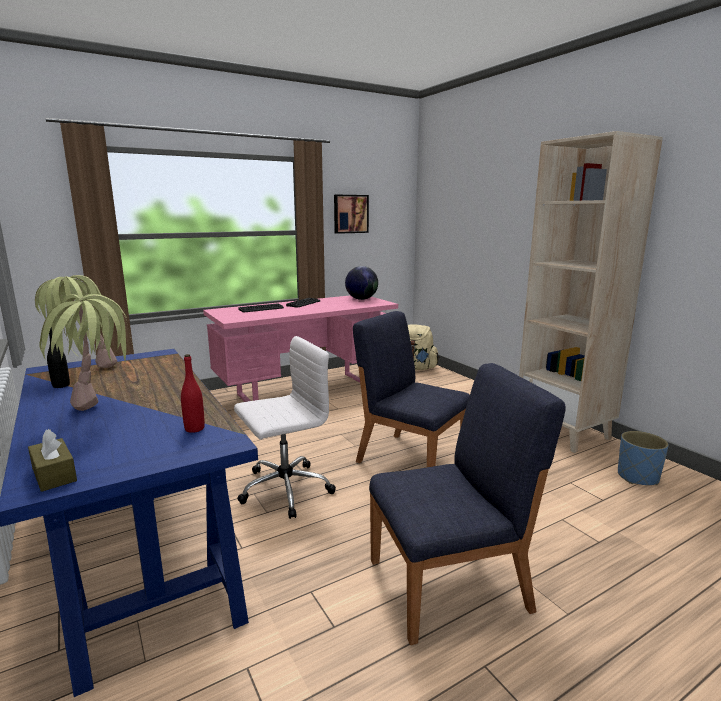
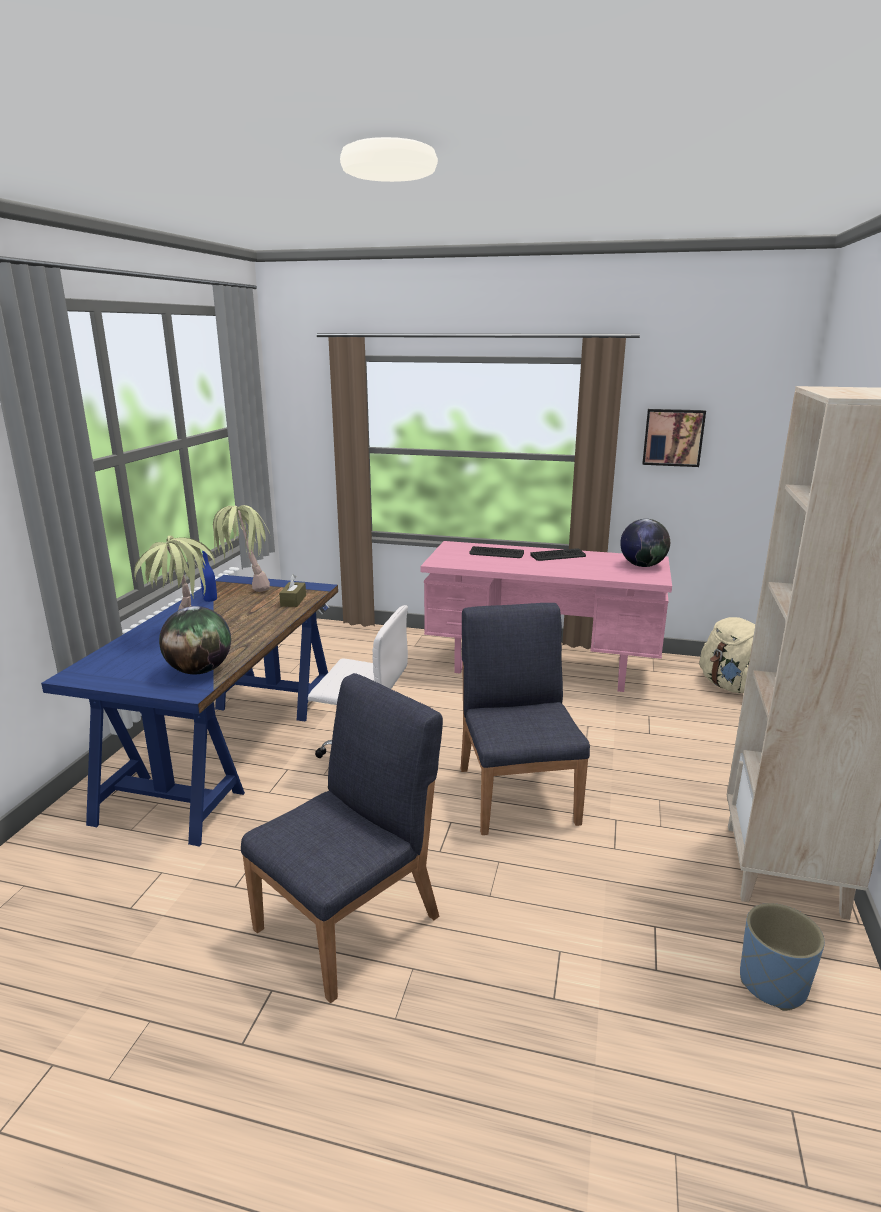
camera: 45 degrees right, 5 degrees up
brown tissue box [28,429,77,492] -> brown tissue box moved to [279,574,306,607]
black bottle [47,328,70,388] -> blue bottle [200,550,217,602]
red bottle [181,354,205,433] -> globe [159,606,231,674]
blue chair [369,363,566,645] -> blue chair turned 75 degrees counterclockwise [241,673,443,1003]

